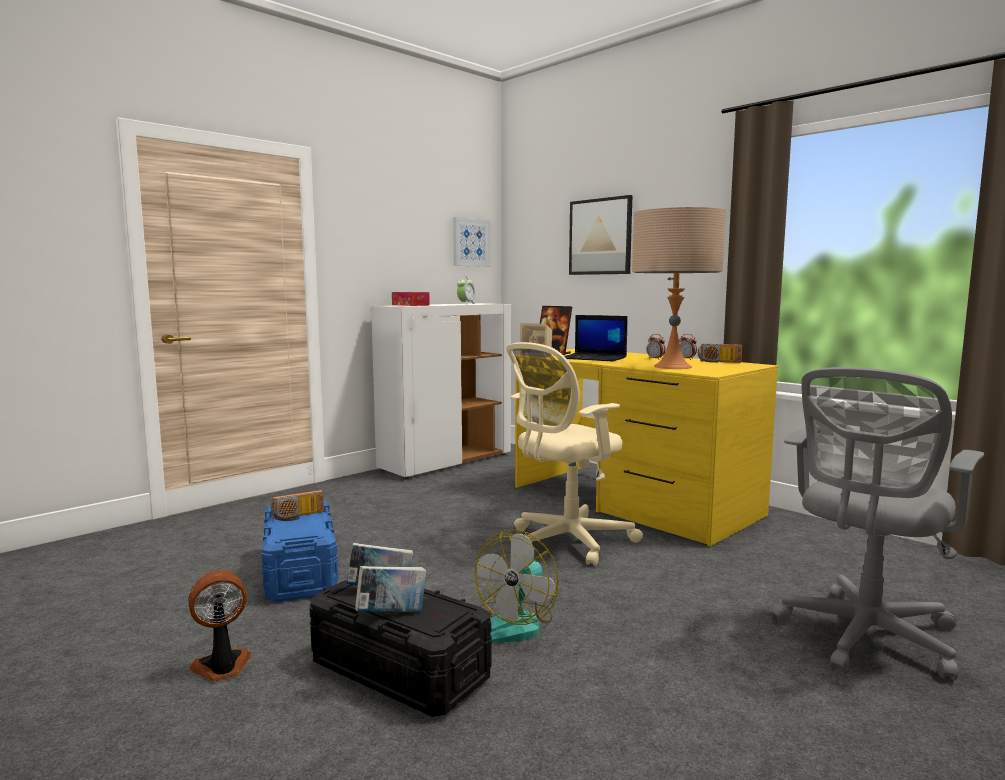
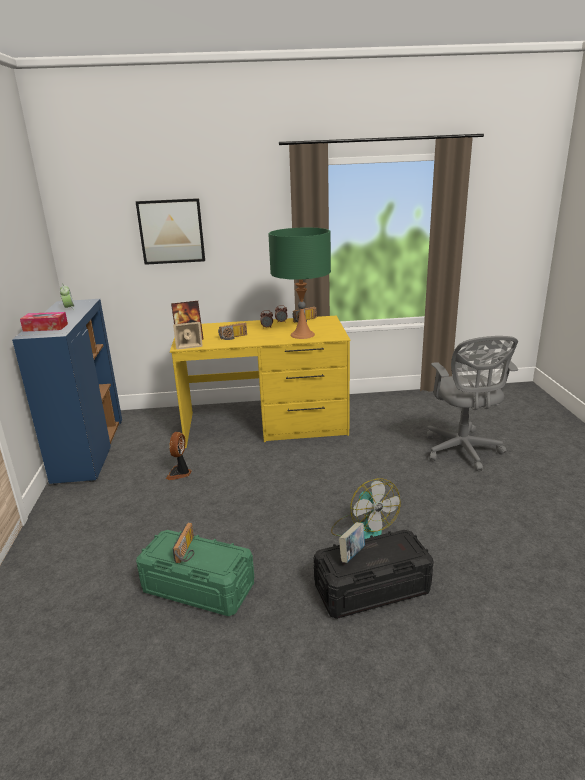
camera: 50 degrees left, 15 degrees up
fan [188,570,251,681] -> fan moved to [166,432,192,480]
blue storage box [262,501,338,602] -> green storage box [136,530,254,616]
book [355,566,427,612] -> none
white cabinet [371,303,511,479] -> blue cabinet [12,299,122,485]
picture [453,217,491,267] -> none
beige office chair [506,342,643,566] -> none
laptop [564,315,628,361] -> radio [218,323,247,340]
beige table lamp [632,207,726,369] -> green table lamp [268,227,331,339]

